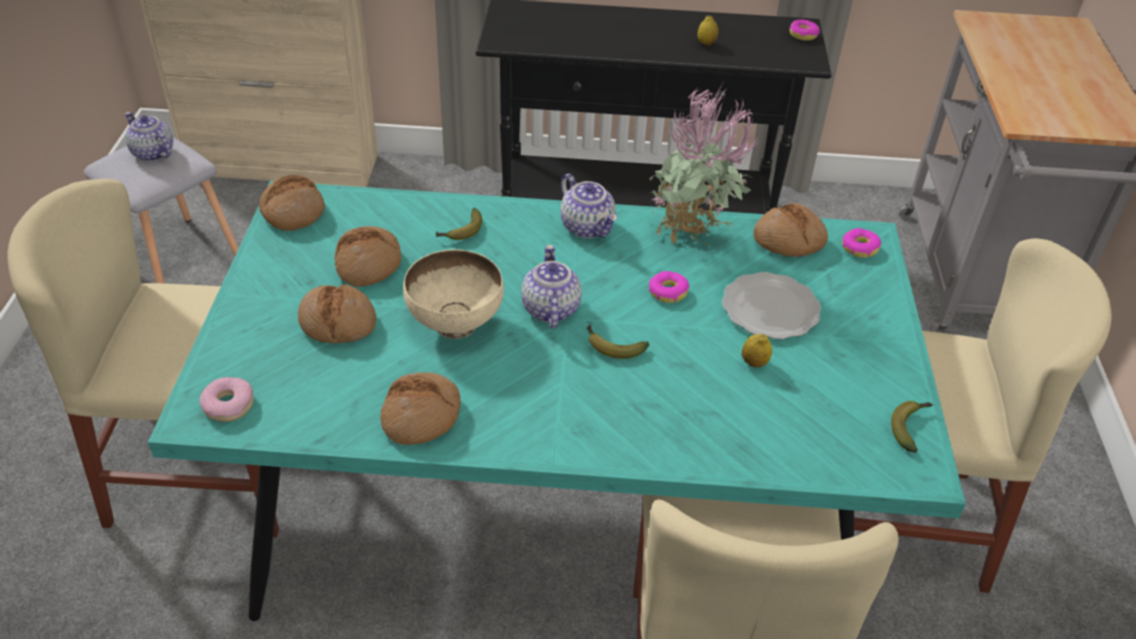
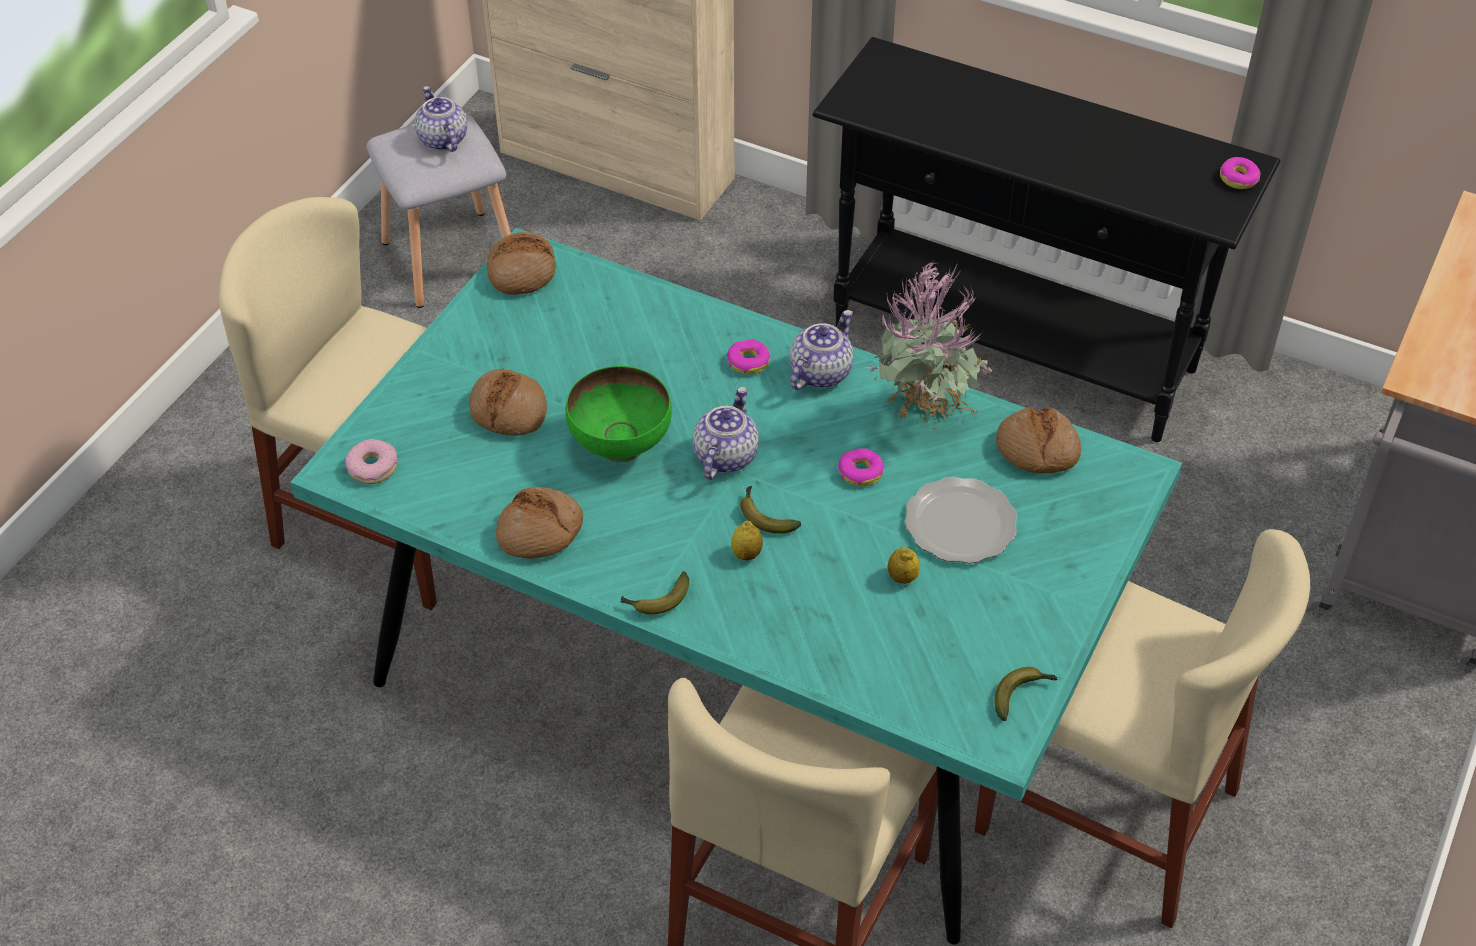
camera: 25 degrees right, 5 degrees up
bread [335,226,401,287] -> none
beige bowl [403,249,504,339] -> green bowl [565,366,672,462]
banana [436,208,482,240] -> banana moved to [620,571,689,615]
teapot [560,174,617,238] -> teapot turned 135 degrees counterclockwise [790,310,853,390]
lemon [697,16,719,46] -> lemon moved to [731,521,763,560]
donut [842,228,881,258] -> donut moved to [727,340,770,375]

